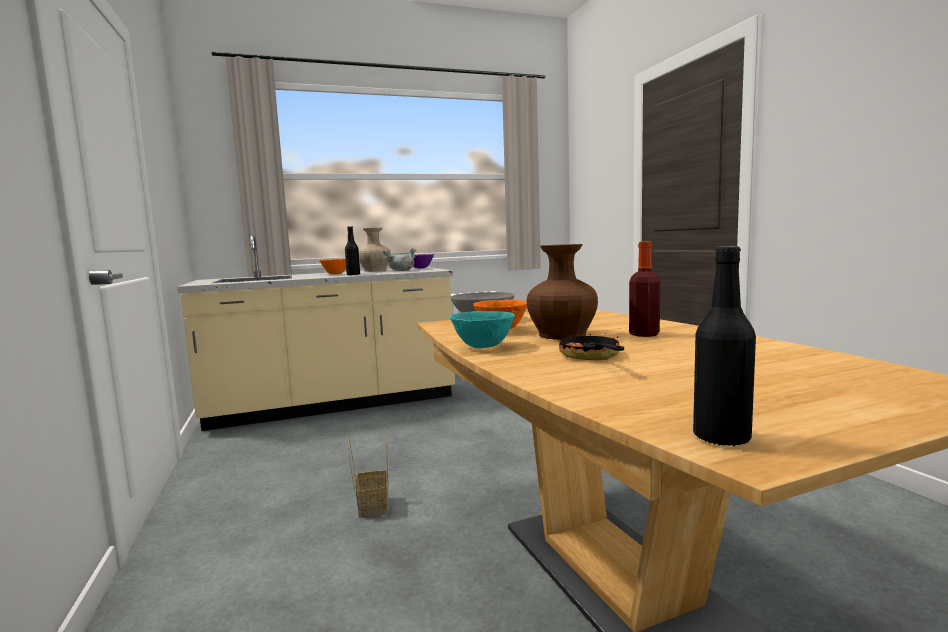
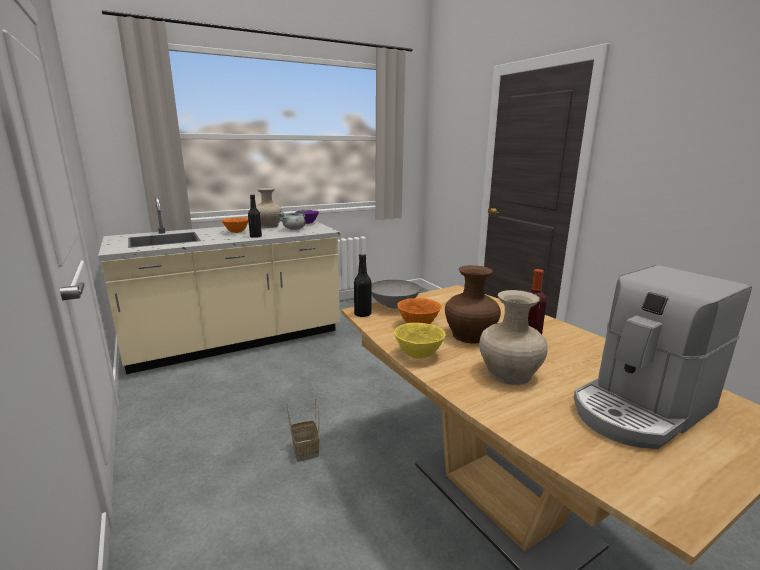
camera: 10 degrees left, 10 degrees up
turquoise bowl [450,311,515,348] -> yellow bowl [394,323,446,359]
frying pan [557,333,624,360] -> beige vase [479,290,548,385]
black bottle [693,246,756,446] -> black bottle moved to [354,254,372,317]
none -> coffee machine [574,265,752,449]

